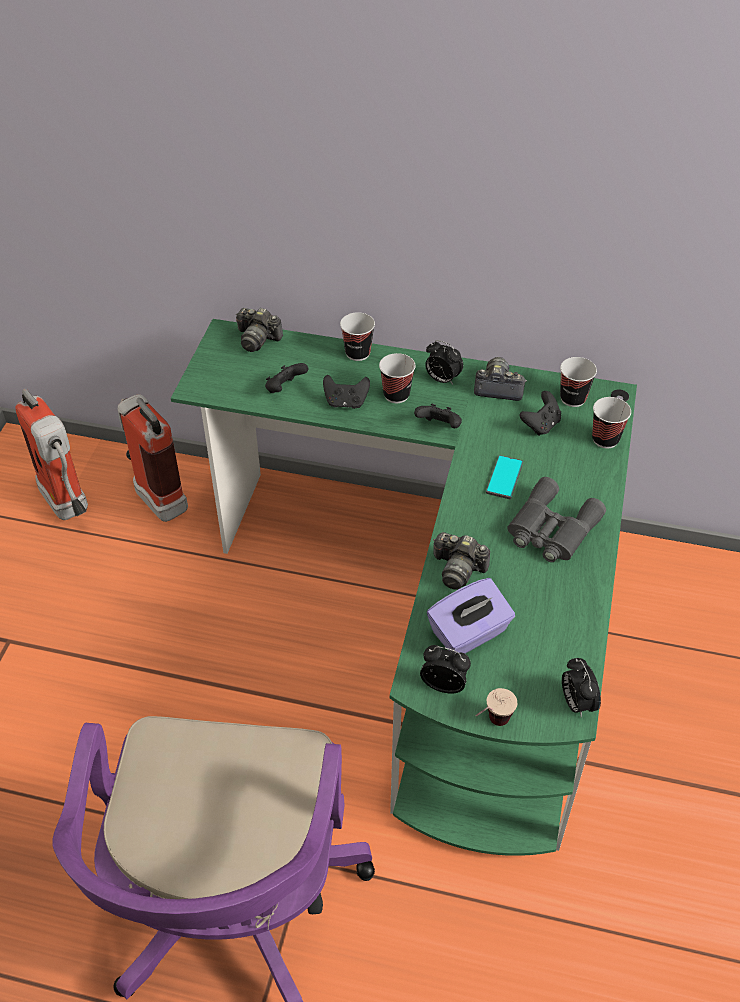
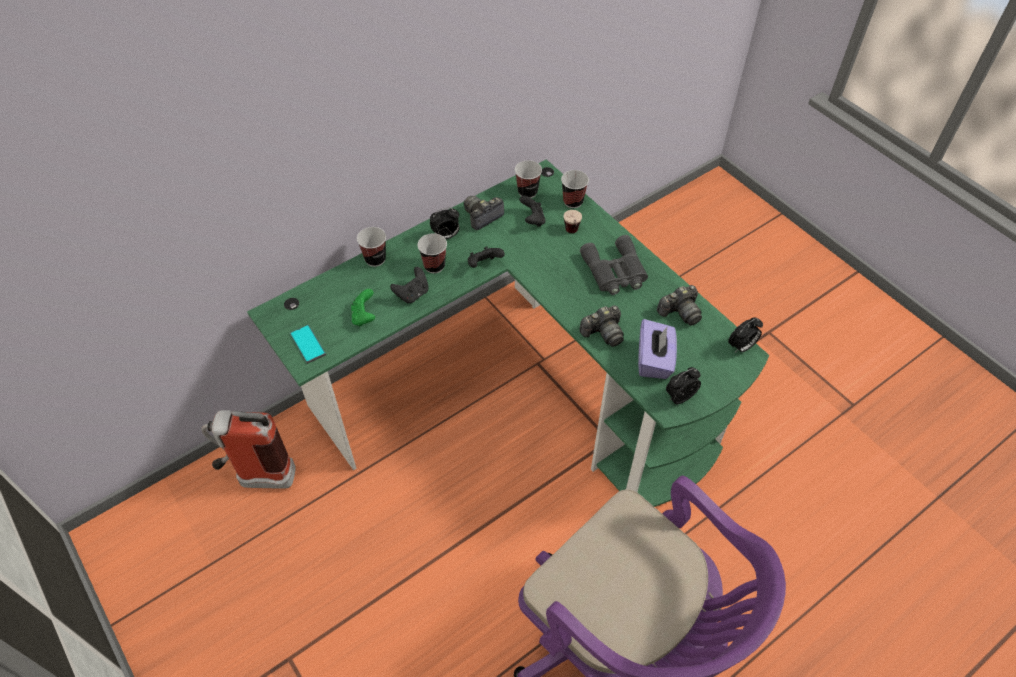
camera: 50 degrees left, 5 degrees up
fire extinguisher [15,389,88,520] -> none
camera [236,308,283,352] -> camera moved to [657,285,702,326]
black game controller [265,363,308,393] -> green game controller [351,289,375,326]
cup [475,688,517,726] -> cup moved to [563,210,582,233]
phone [486,455,523,499] -> phone moved to [290,325,326,364]
alarm clock [562,658,601,718] -> alarm clock turned 60 degrees counterclockwise [728,317,763,353]

